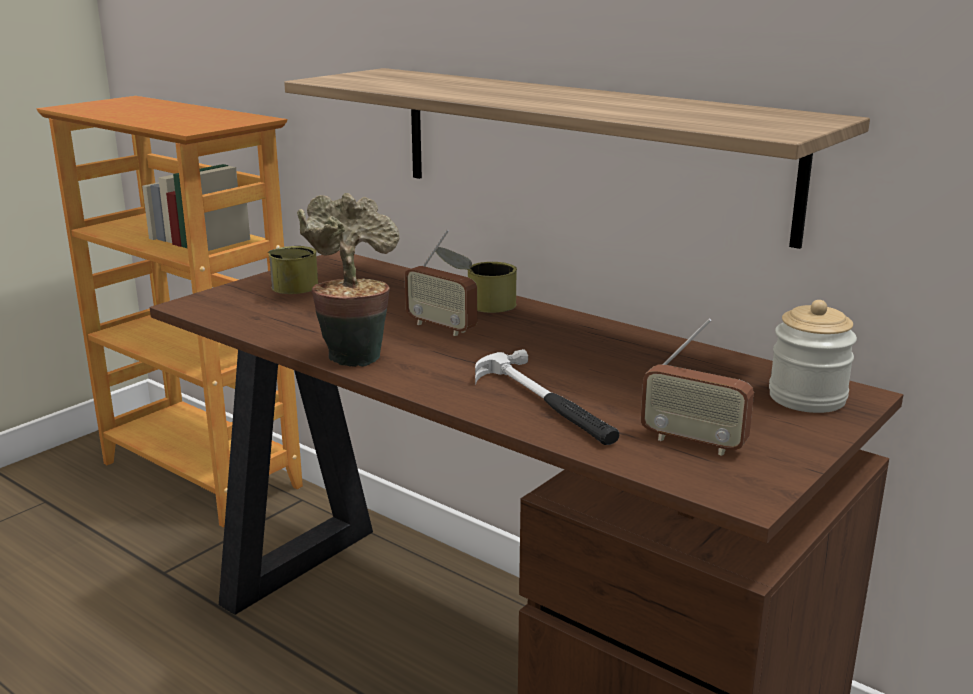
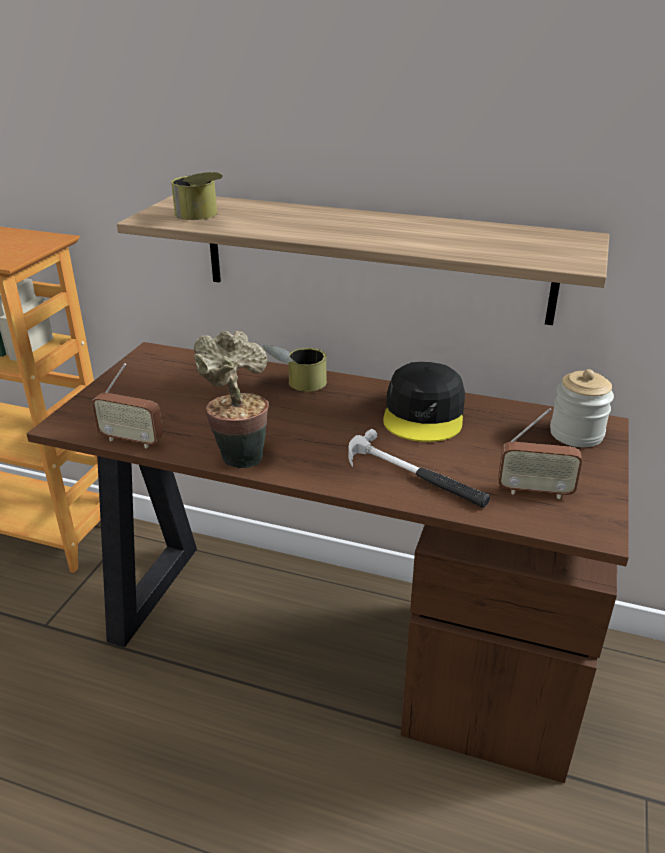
camera: 20 degrees left, 10 degrees up
can [268,246,318,294] -> can moved to [171,172,223,220]
radio [404,229,477,336] -> radio moved to [91,363,163,448]
none -> black cap [383,362,465,442]

